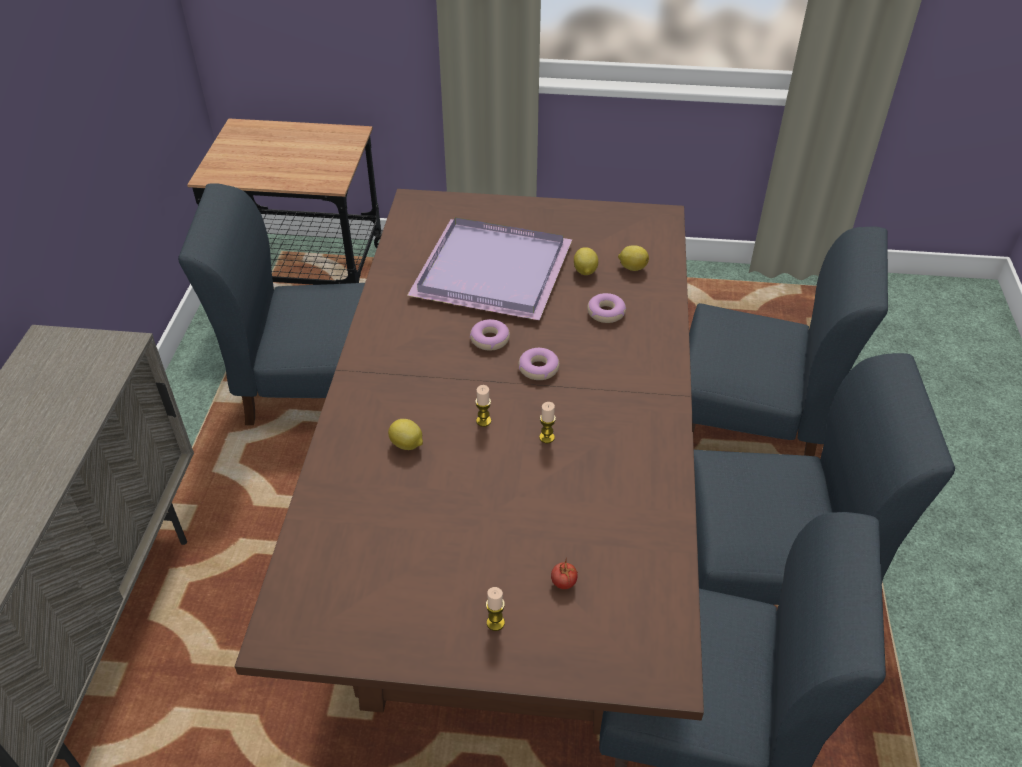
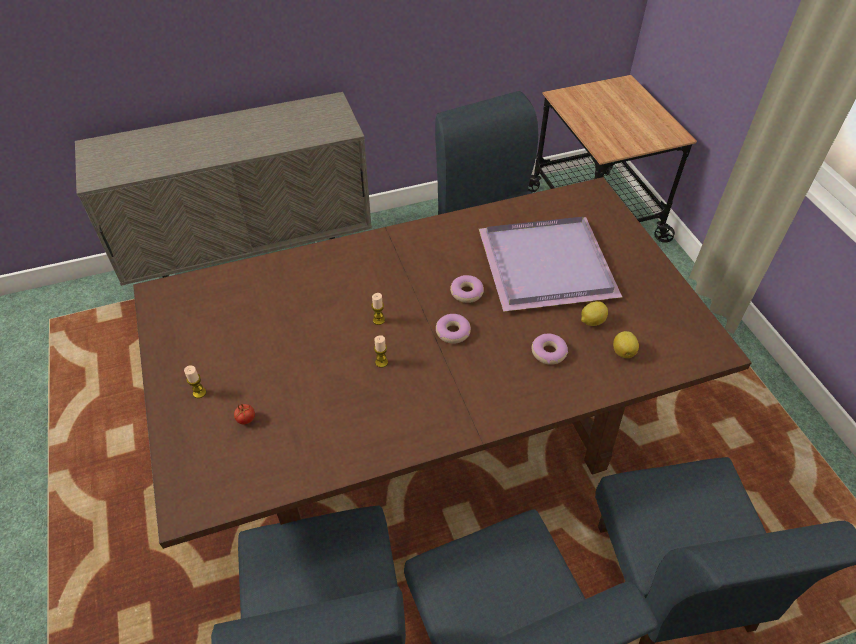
camera: 65 degrees right, 5 degrees up
lemon [388,419,423,450] -> none

